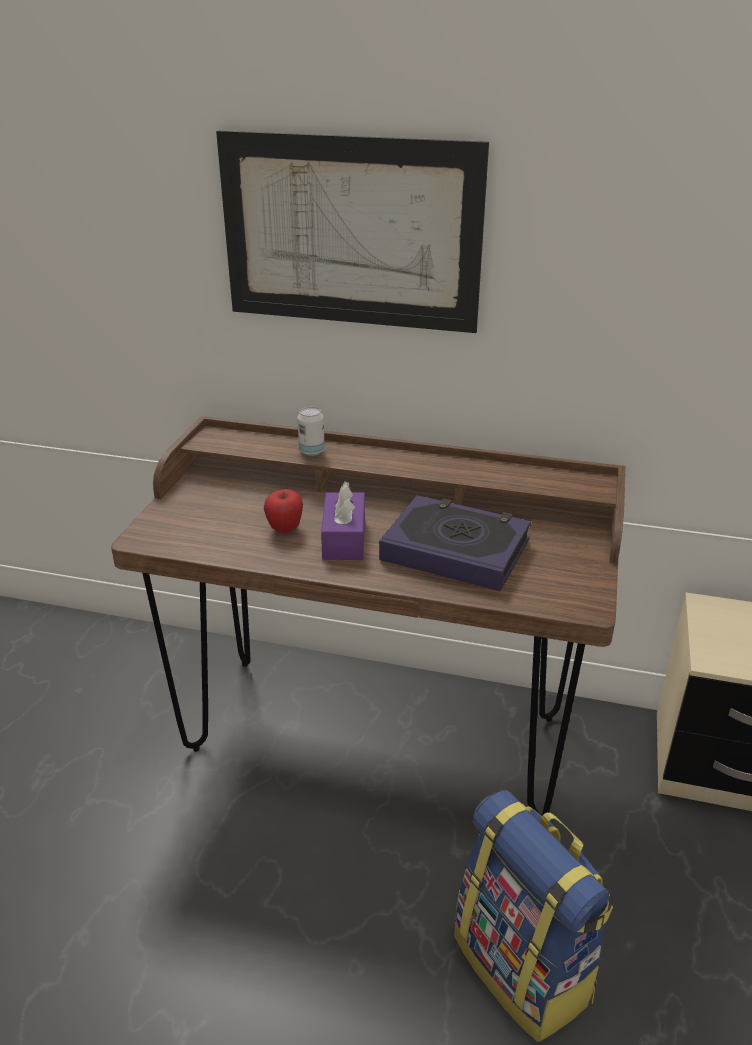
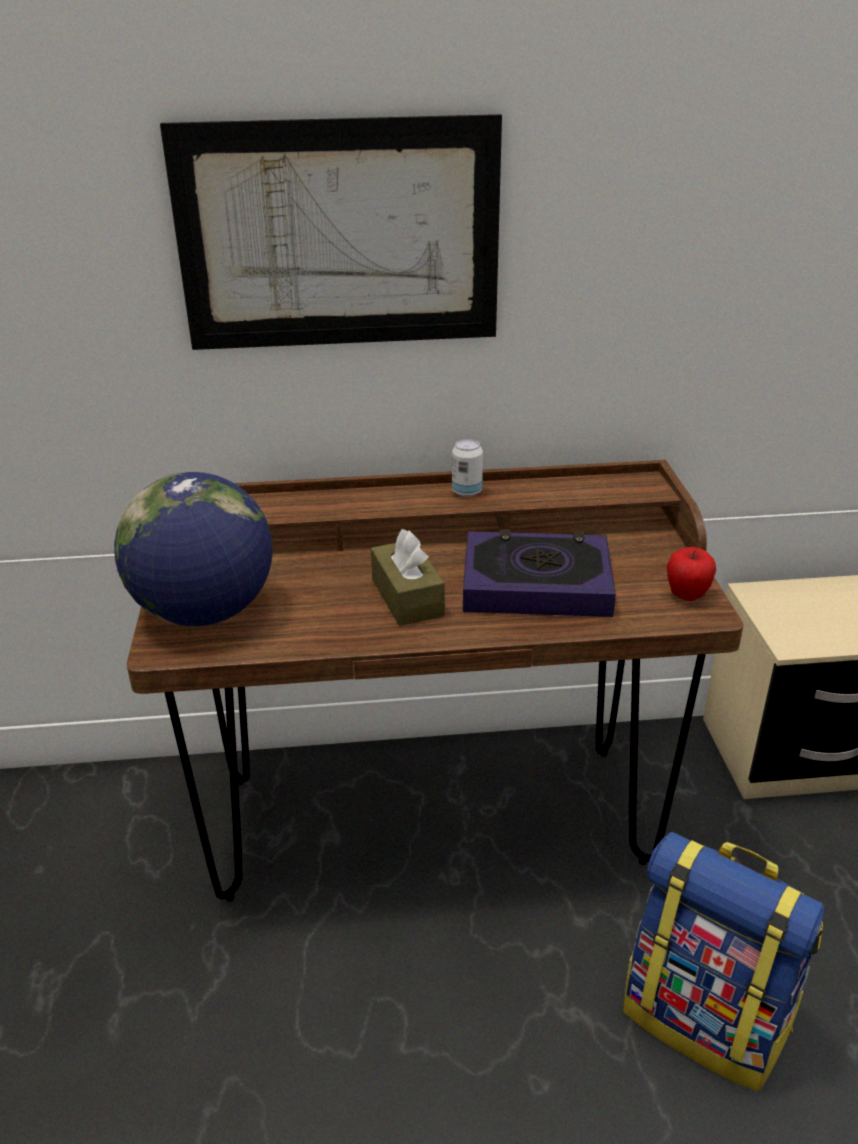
camera: 20 degrees left, 0 degrees up
apple [264,489,303,533] -> apple moved to [667,547,716,601]
can [297,407,325,456] -> can moved to [452,439,483,497]
purple tissue box [321,481,365,560] -> brown tissue box [371,529,445,626]
none -> globe [114,472,272,626]

